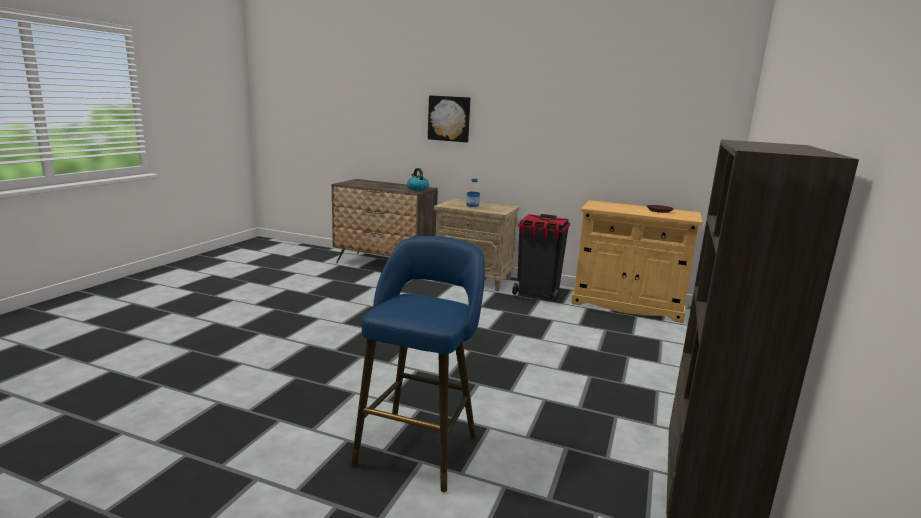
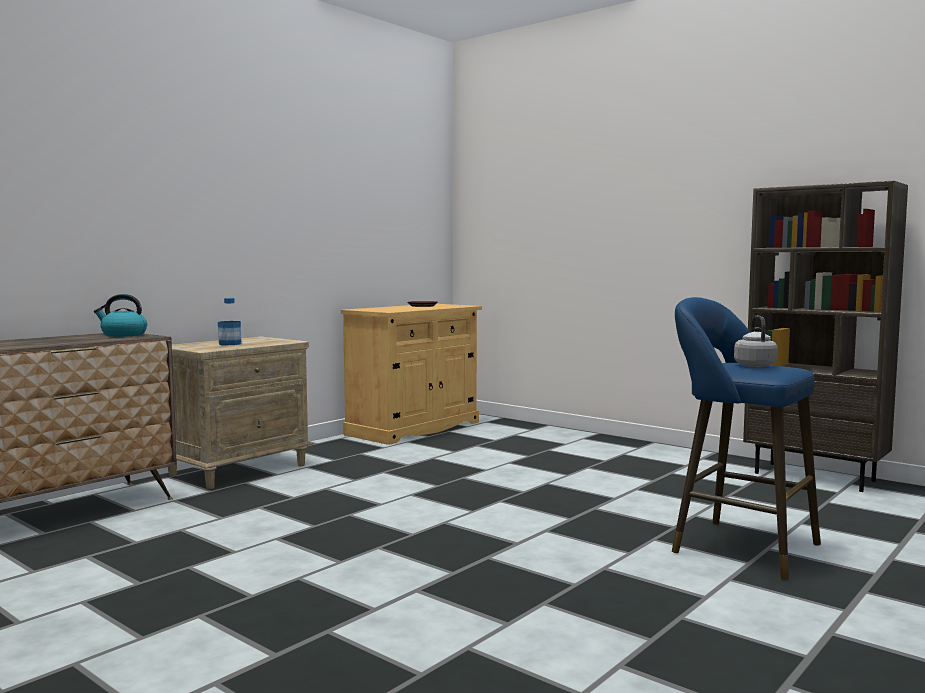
camera: 70 degrees left, 10 degrees down
picture [428,95,471,142] -> none
black trash can [512,214,570,302] -> none
none -> grey kettle [734,316,778,367]

